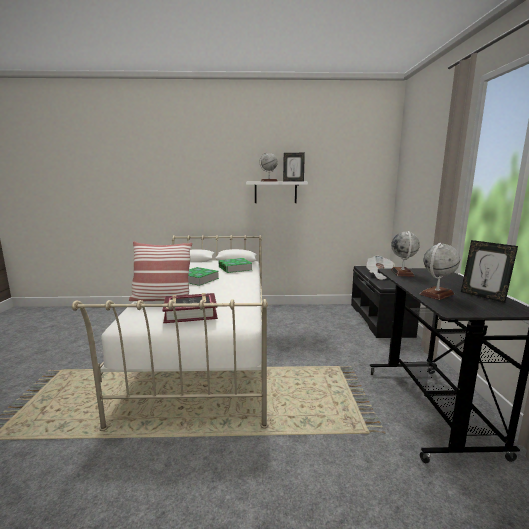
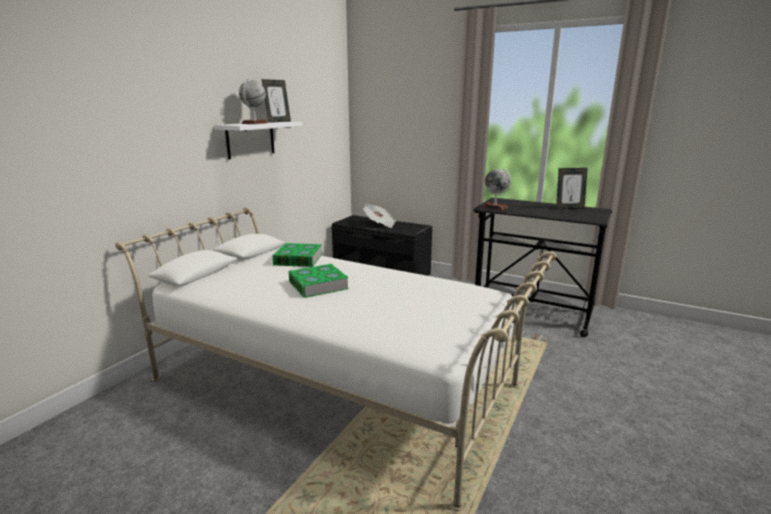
camera: 60 degrees left, 5 degrees up
pillow [129,241,192,301] -> none
book [162,293,218,323] -> none
globe [419,243,460,300] -> none

